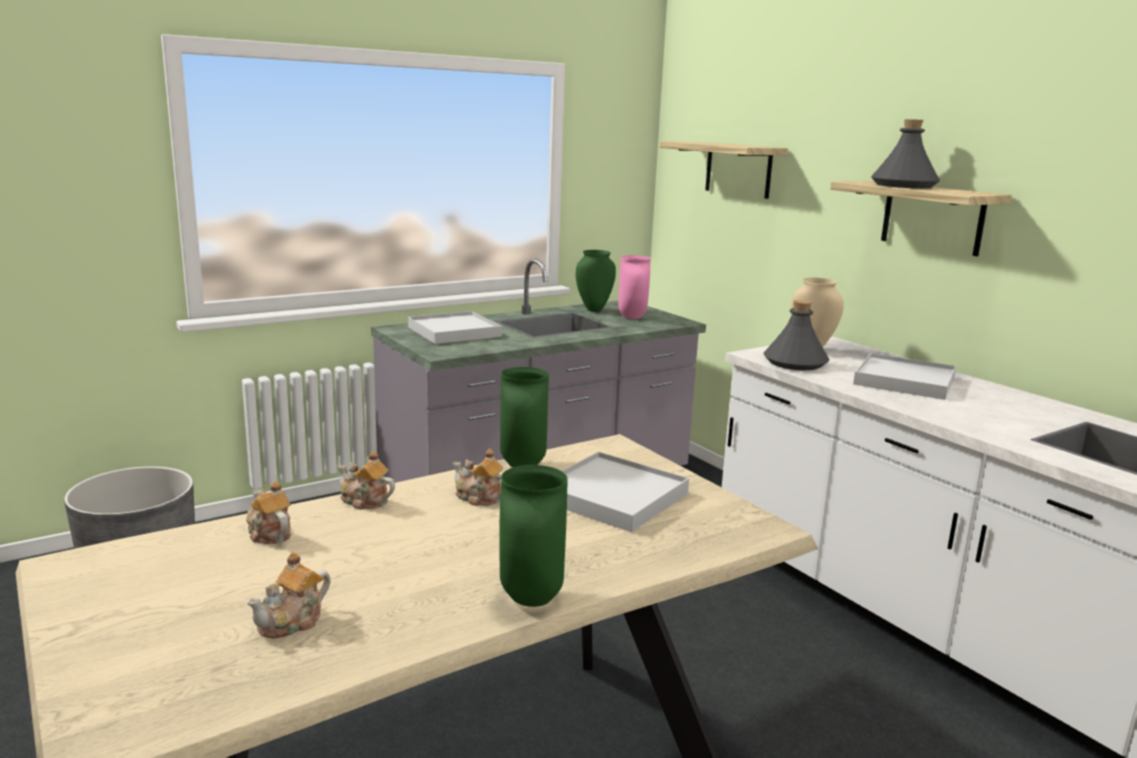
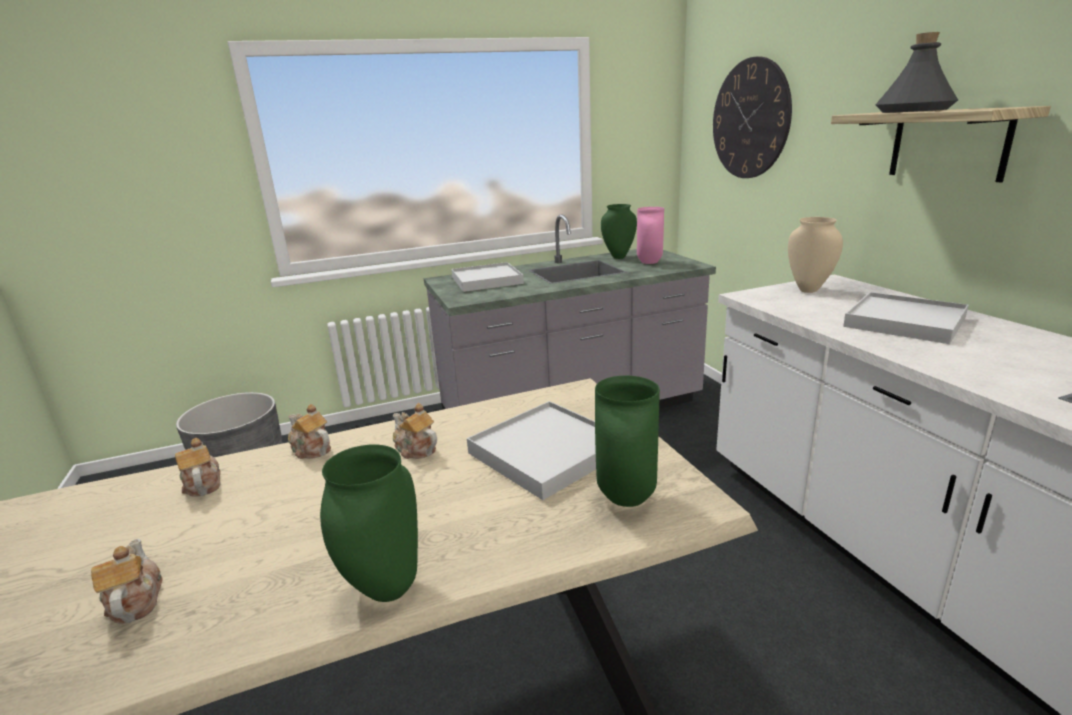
camera: 15 degrees right, 5 degrees up
teapot [247,552,331,639] -> teapot turned 105 degrees clockwise [91,539,163,624]
green vase [500,367,549,467] -> green vase moved to [595,376,660,507]
shelf [659,141,788,199] -> wall clock [713,57,792,178]
grey bottle [763,300,829,370] -> none

